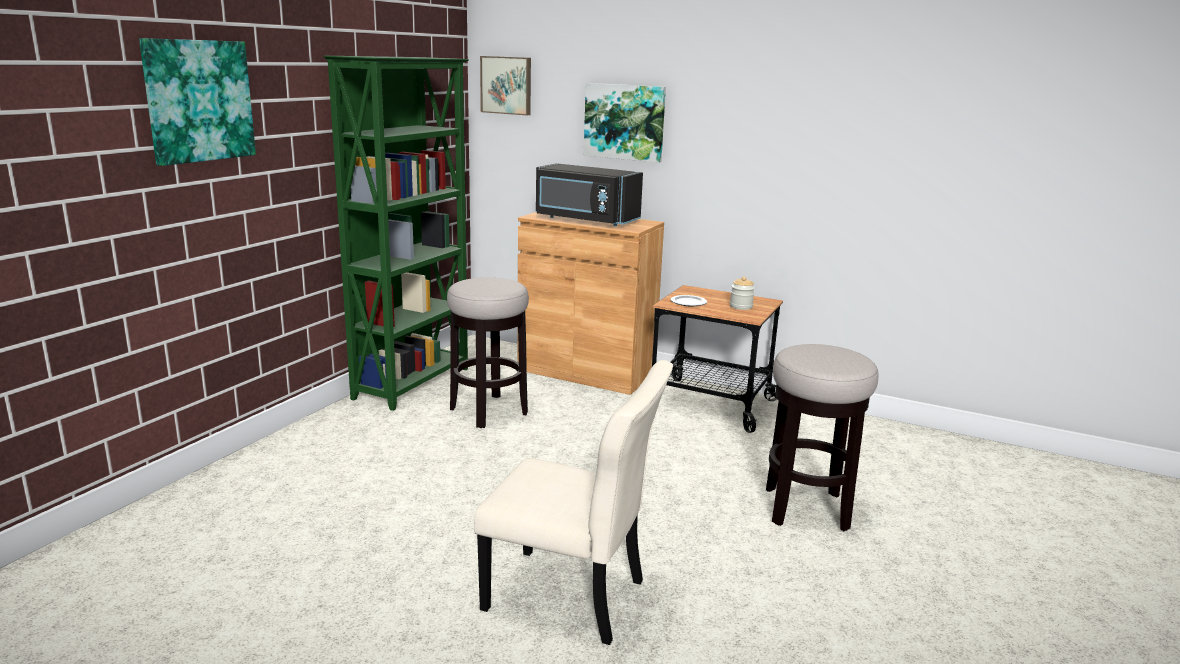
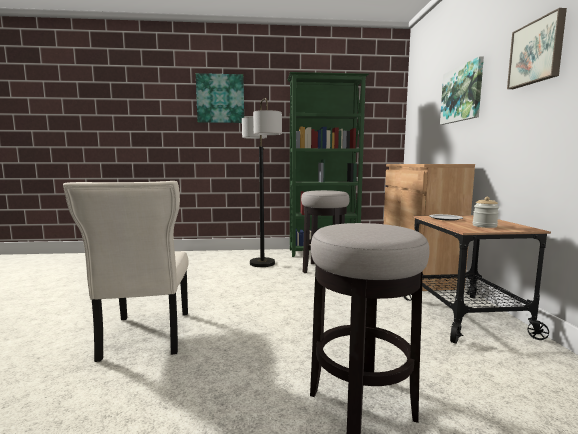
camera: 60 degrees right, 10 degrees down
picture [480,56,531,115] -> picture moved to [507,8,567,89]
black microwave [536,163,643,227] -> none
none -> floor lamp [242,98,282,267]

